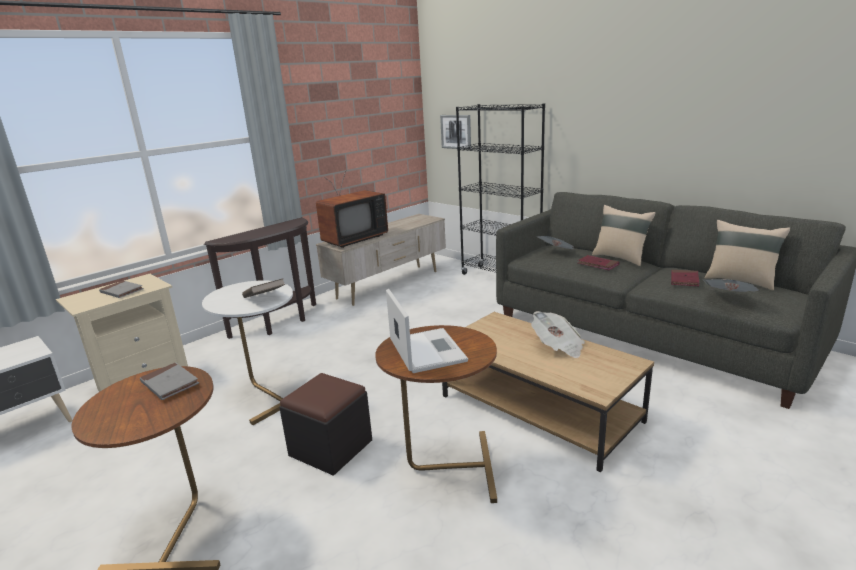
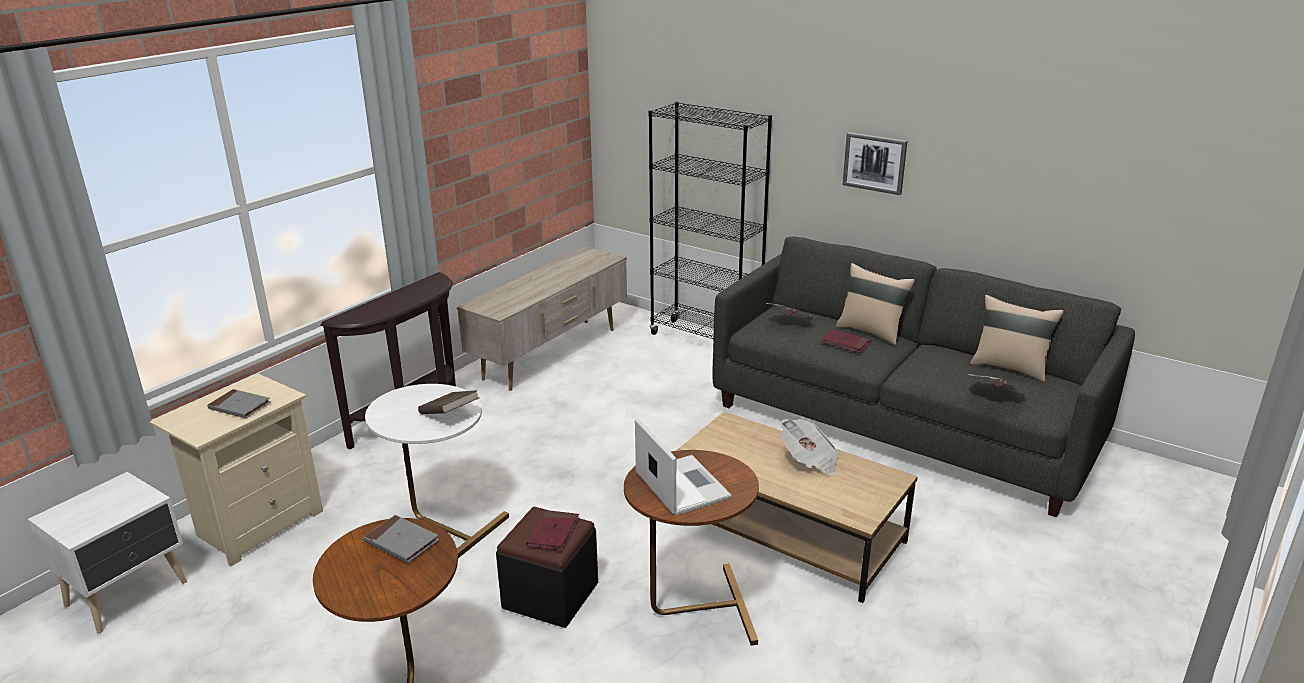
camera: 10 degrees left, 5 degrees up
television [316,171,388,248] -> none
picture [440,115,471,149] -> picture moved to [843,132,907,195]
red book [671,270,700,286] -> red book moved to [526,510,580,551]

